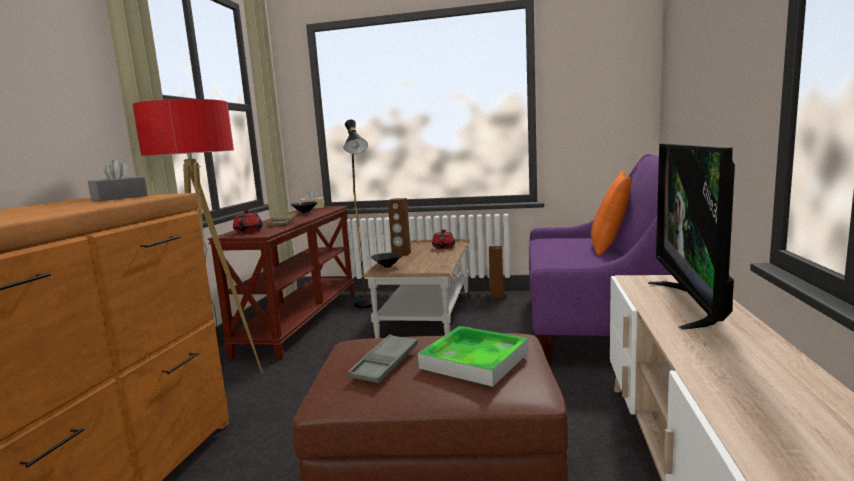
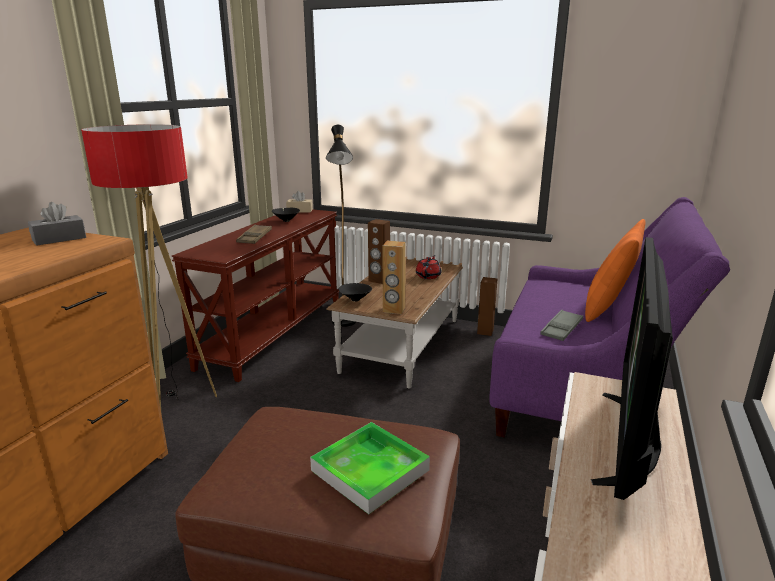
camera: 10 degrees right, 10 degrees up
red teapot [233,210,263,233] -> none
grey tray [348,334,418,383] -> grey tray moved to [540,310,583,341]
none -> brown speaker [383,241,405,314]

